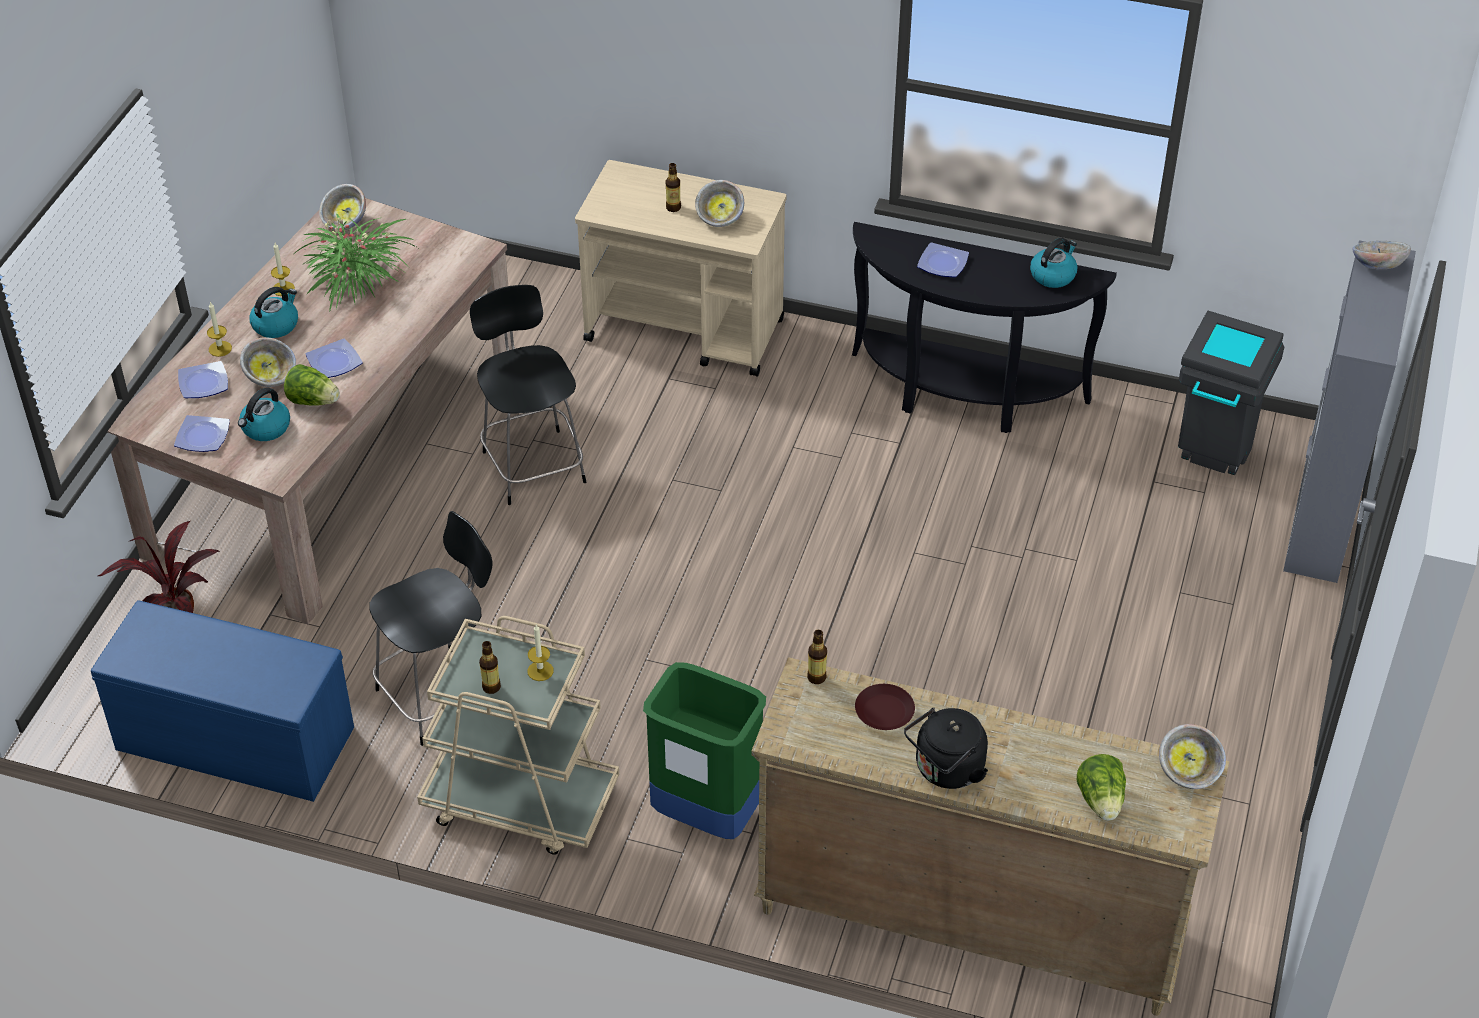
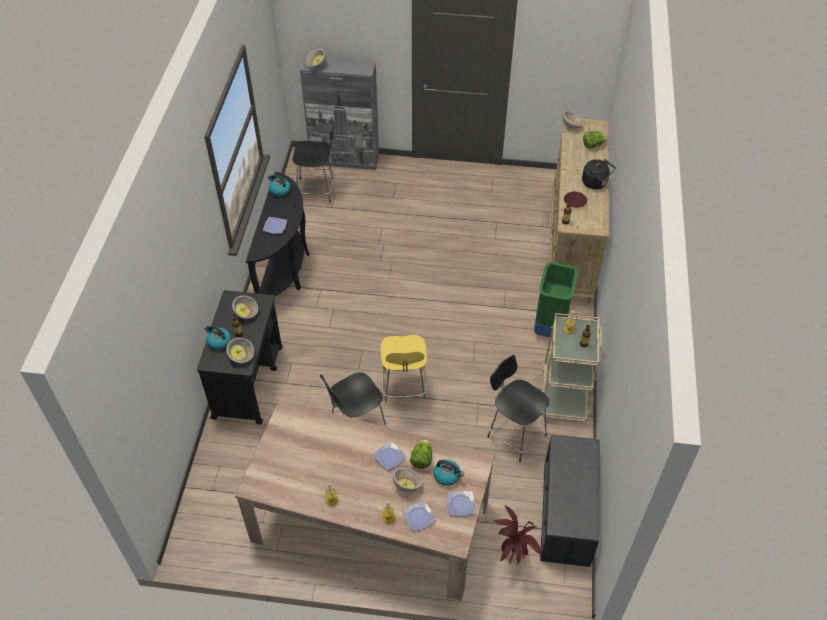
camera: 100 degrees left, 5 degrees up
blue bench [91,600,354,802] -> grey bench [540,435,600,567]
kettle [249,287,298,338] -> kettle moved to [204,325,231,350]
potted plant [295,214,418,313] -> none
bowl [319,184,366,230] -> bowl moved to [226,338,254,364]
beige cart [575,160,787,377] -> black cart [197,290,283,424]
grey trash can [1178,311,1284,475] -> black stool [293,122,334,203]
none -> yellow stool [381,335,428,405]

